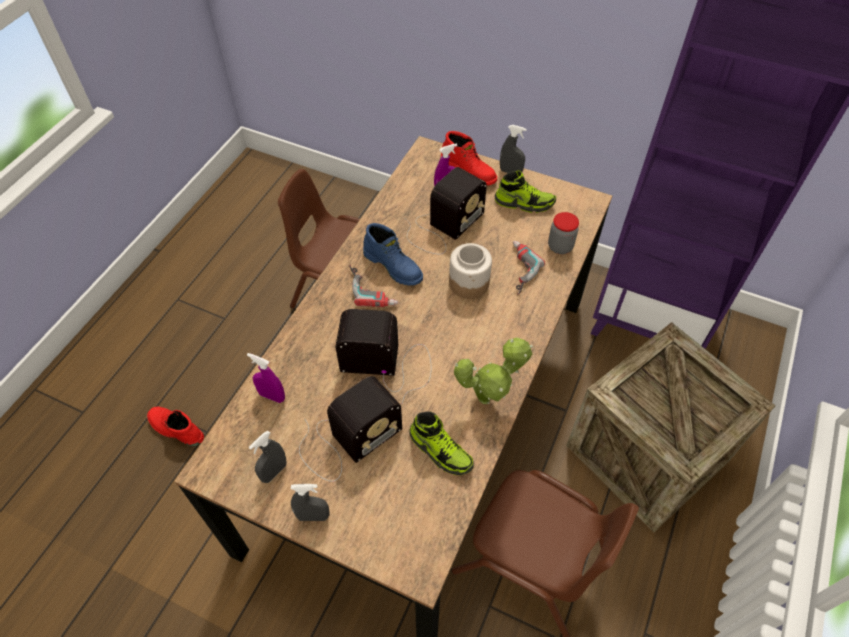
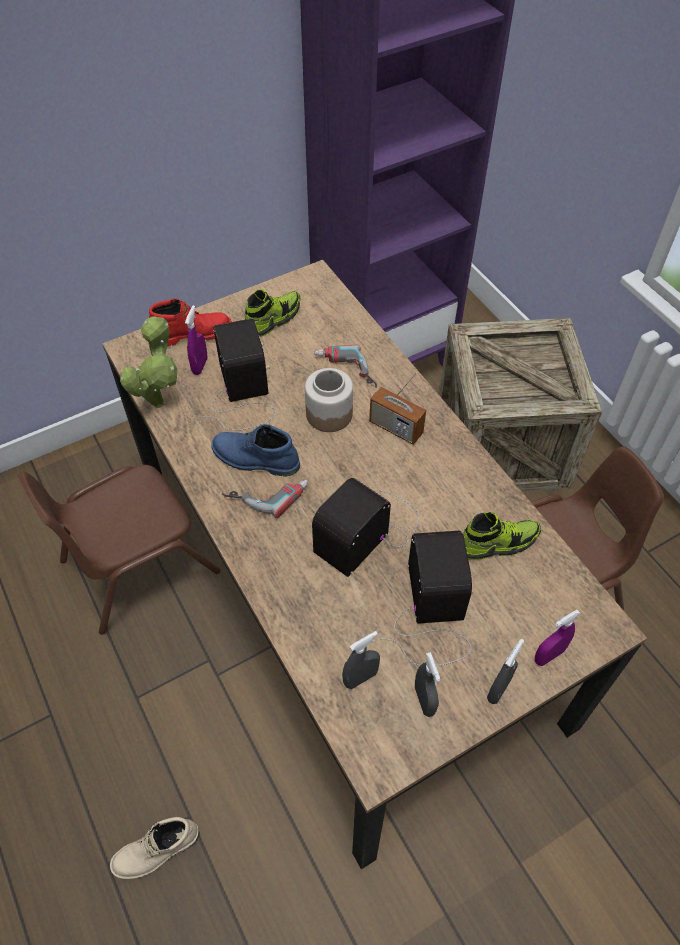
camera: 55 degrees left, 0 degrees up
red boot [147,407,204,446] -> beige boot [110,817,199,879]
purple spray bottle [247,353,285,403] -> purple spray bottle moved to [535,610,580,666]
blue boot [363,223,423,286] -> blue boot turned 150 degrees counterclockwise [211,424,300,476]
potted plant [454,338,533,404] -> potted plant moved to [120,316,178,408]
grey spray bottle [500,125,527,173] -> grey spray bottle moved to [342,631,380,689]
jar [548,212,579,254] -> none
none -> radio [369,373,426,445]

